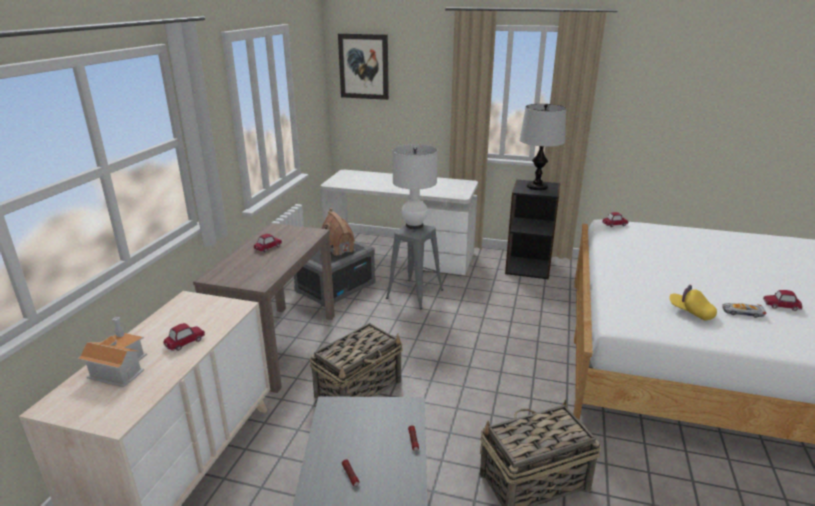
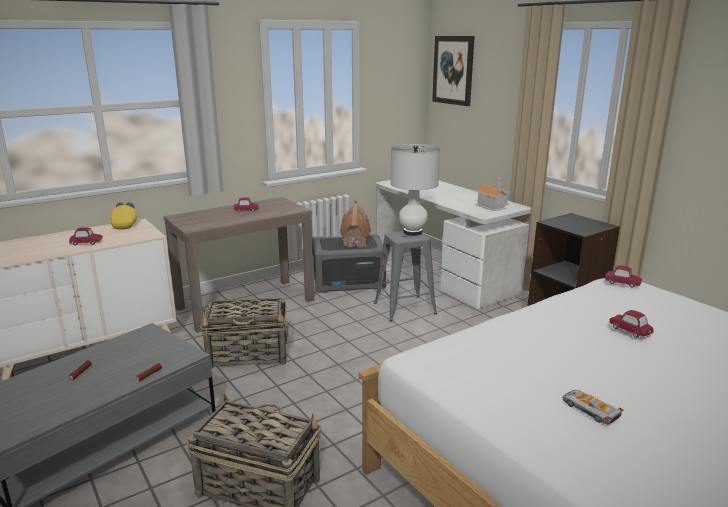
camera: 40 degrees right, 5 degrees down
toy house [77,317,147,387] -> toy house moved to [475,177,510,211]
table lamp [520,104,566,190] -> none
yellow cap [669,285,717,321] -> yellow cap moved to [110,202,138,230]
toy car [763,290,802,311] -> toy car moved to [609,310,654,338]

